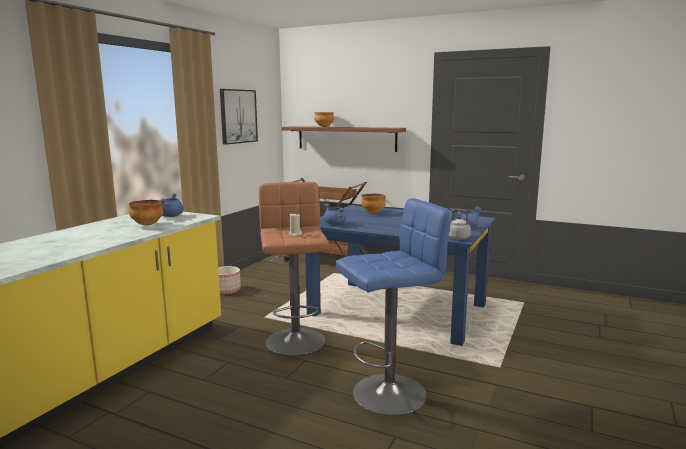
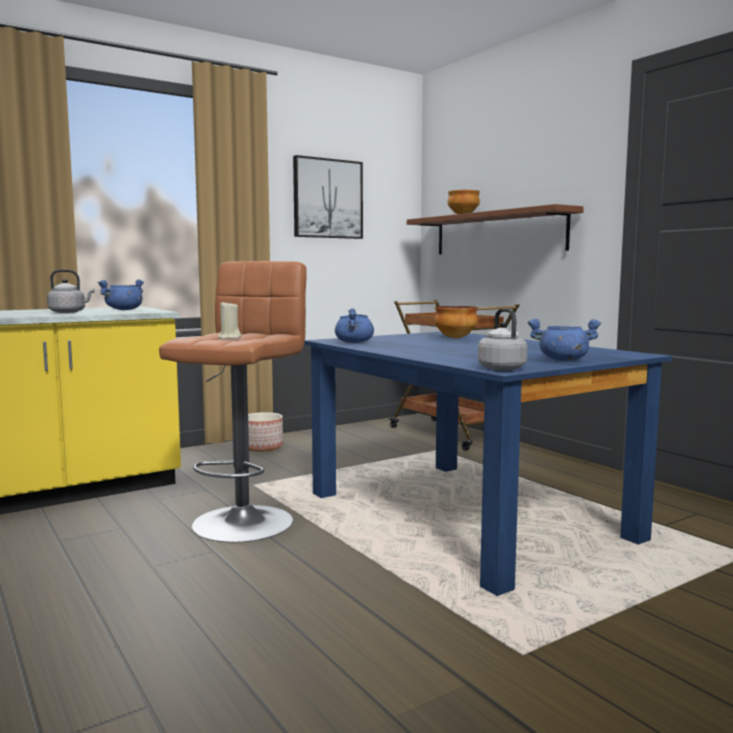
camera: 30 degrees right, 5 degrees down
bowl [129,200,163,225] -> grey kettle [47,269,95,313]
blue stool [336,198,453,415] -> none

